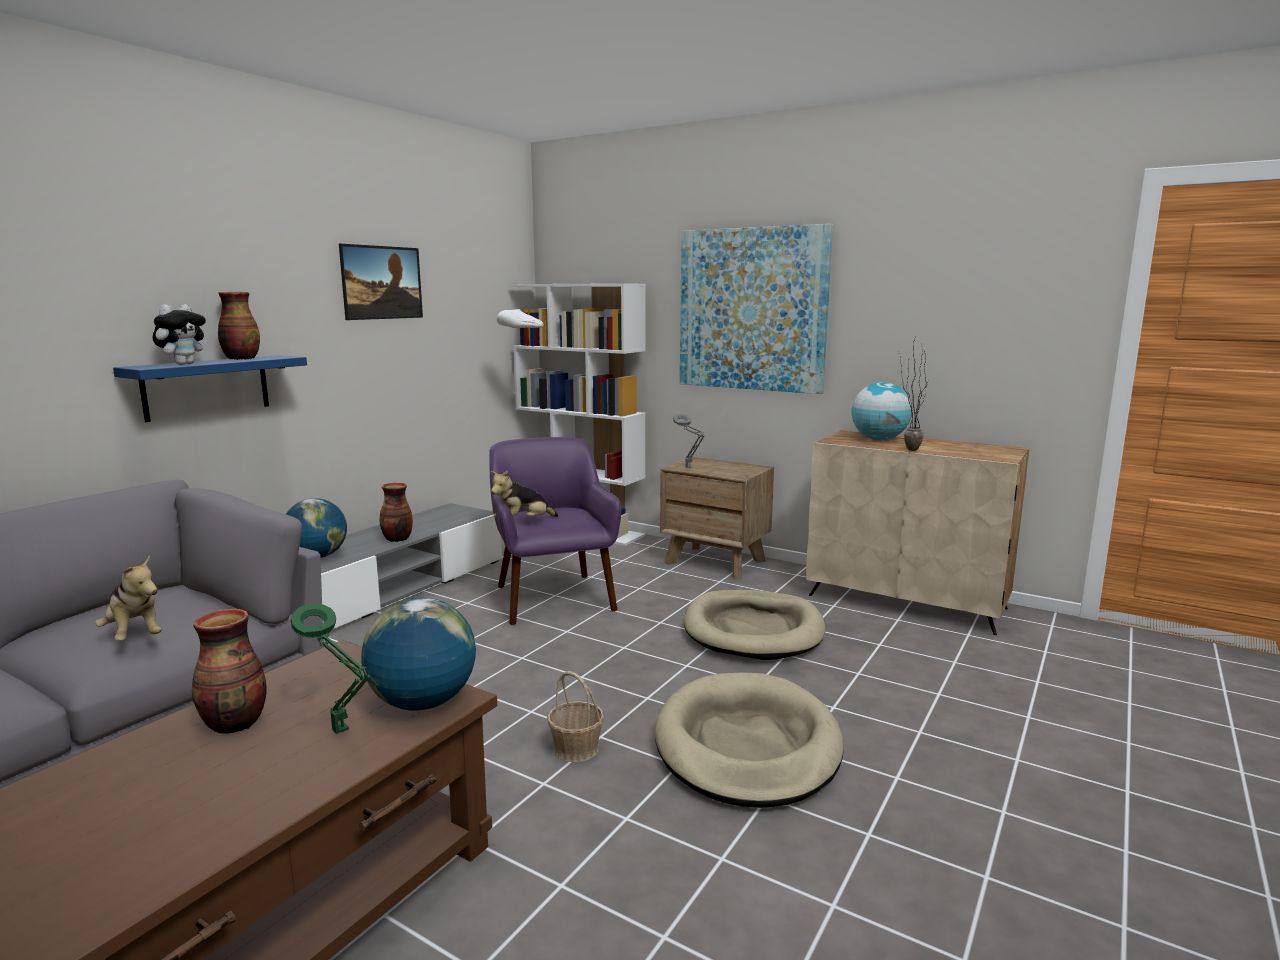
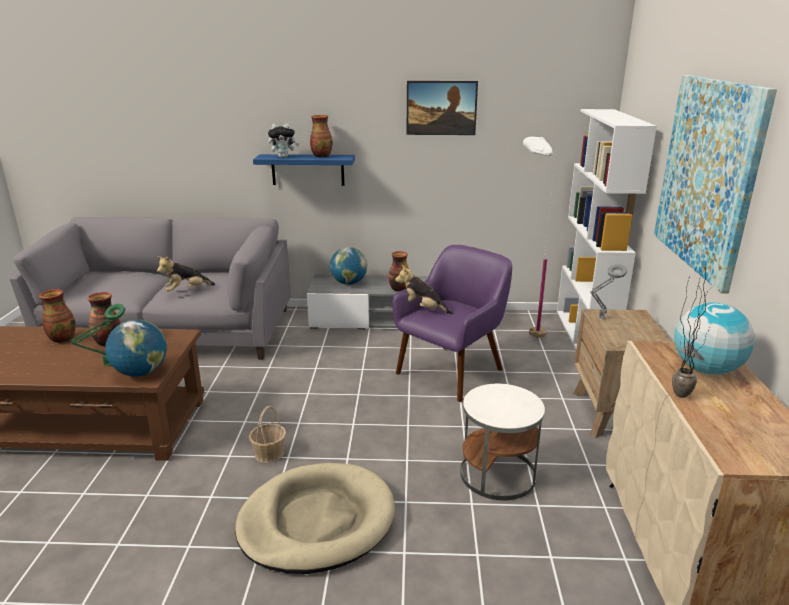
camera: 60 degrees right, 10 degrees up
plush toy [95,555,162,641] -> plush toy turned 45 degrees clockwise [157,256,215,292]
beige dog bed [684,590,825,660] -> white side table [460,384,545,500]
none -> vase [39,289,75,343]

